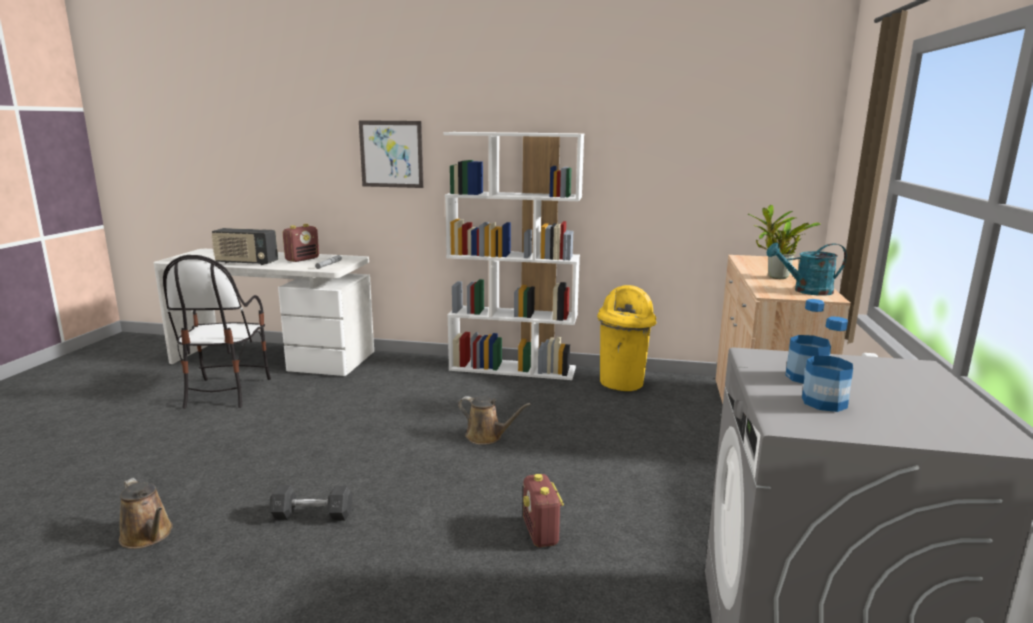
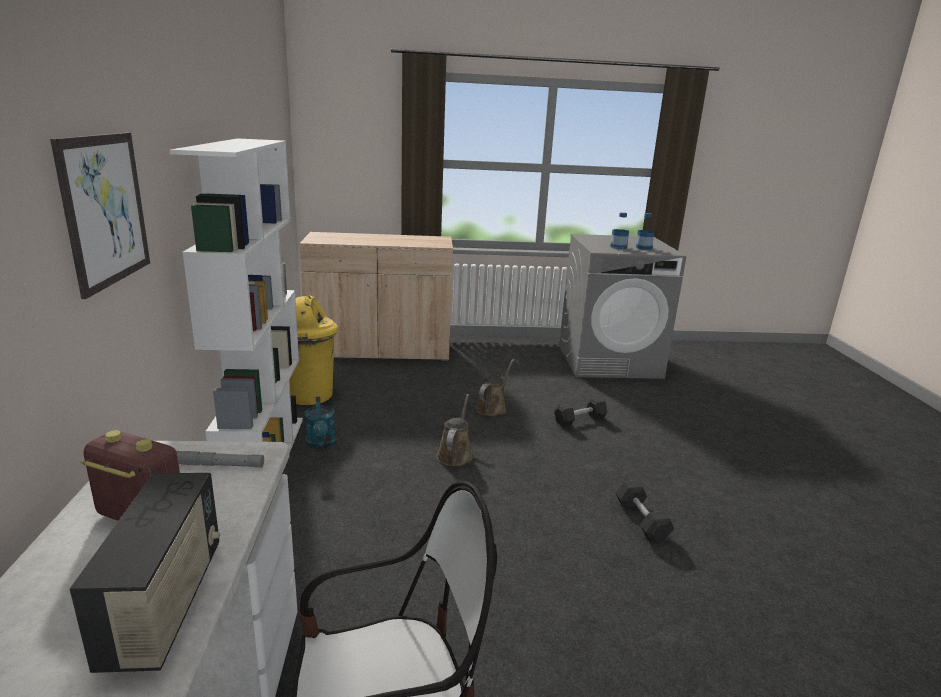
camera: 105 degrees left, 5 degrees up
brown watering can [119,478,173,549] -> brown watering can moved to [475,359,514,416]
radio [523,474,564,547] -> grey dumbbell [554,396,608,427]
potted plant [748,205,821,279] -> none
turquoise watering can [767,243,847,296] -> turquoise watering can moved to [304,397,336,449]

